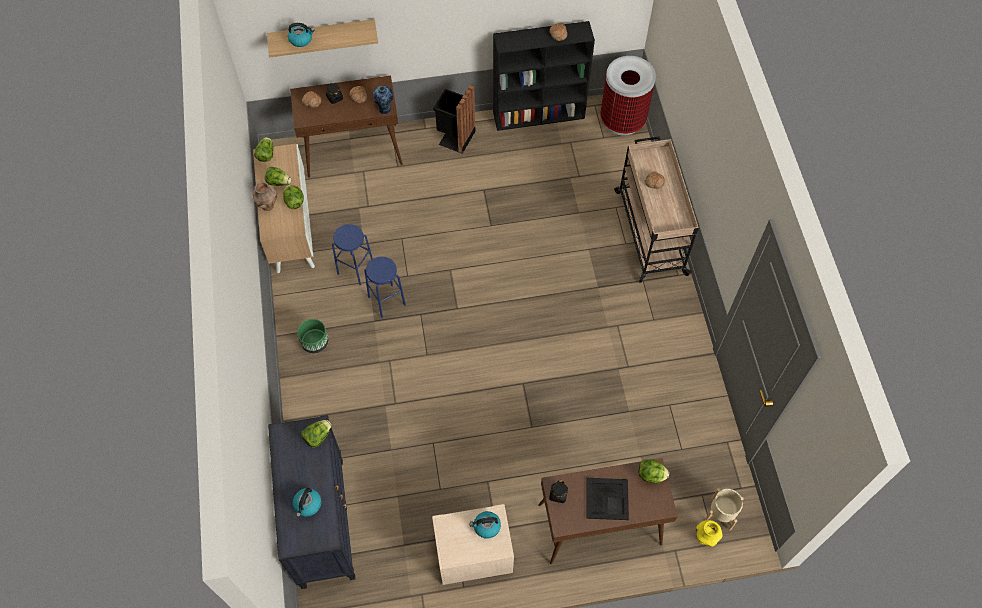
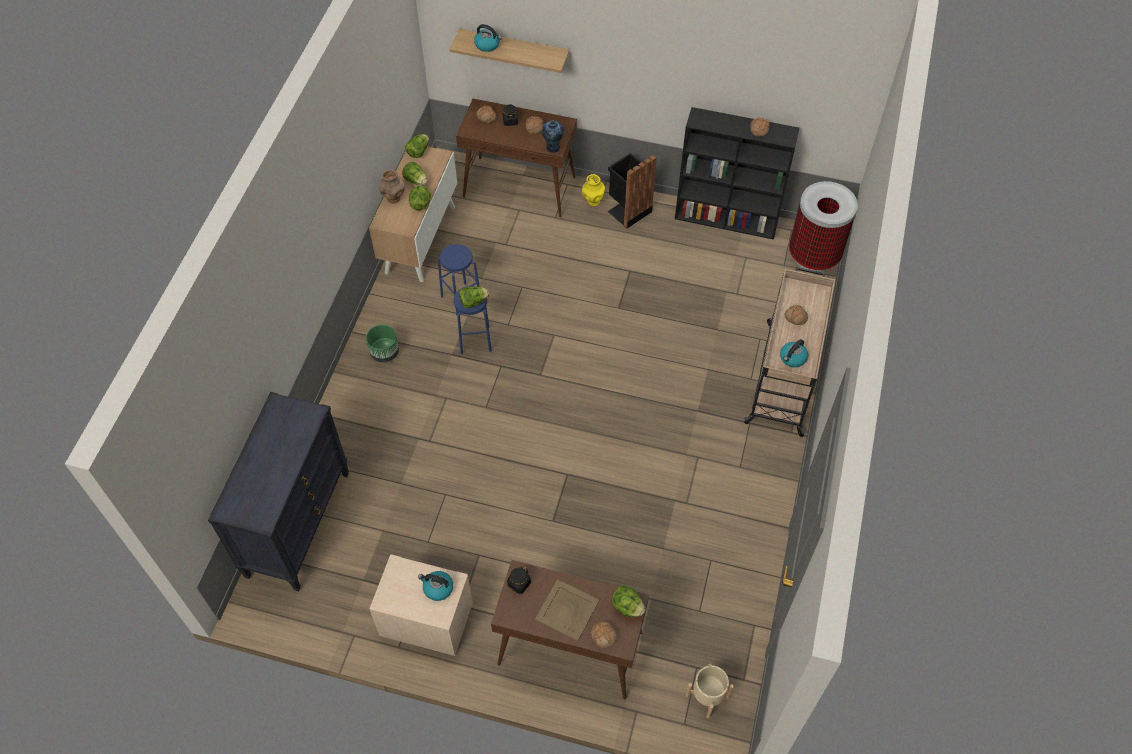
camera: 25 degrees right, 5 degrees down
kettle [293,488,321,517] -> kettle moved to [780,339,808,367]
lettuce [301,420,331,448] -> lettuce moved to [459,287,489,308]
black tray [586,478,629,520] -> beige tray [535,579,600,641]
yellow vase [696,520,722,547] -> yellow vase moved to [582,174,605,206]
none -> bread [591,621,618,648]

